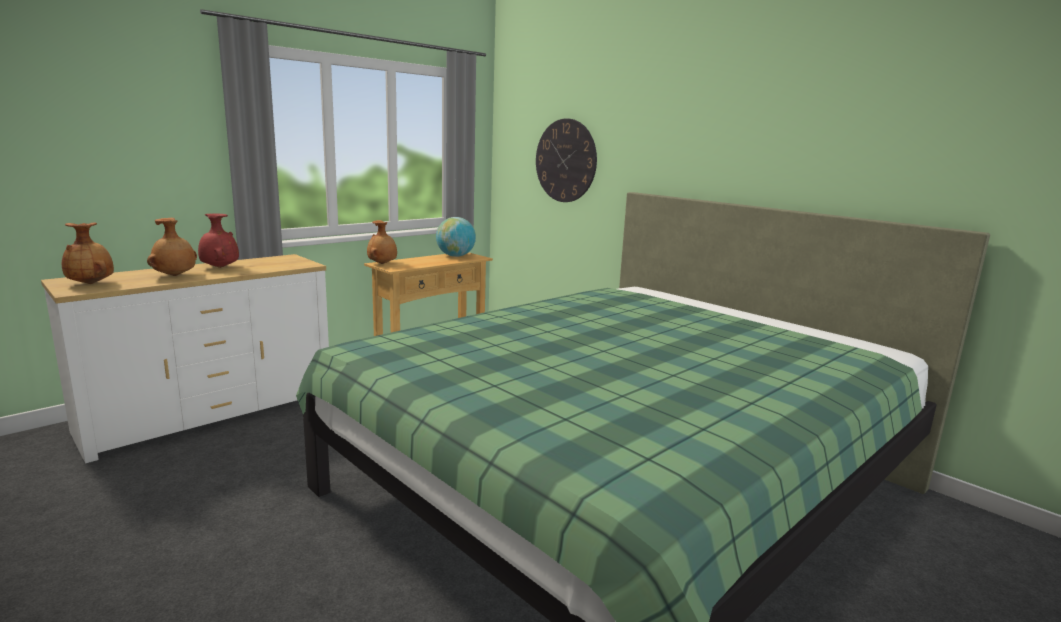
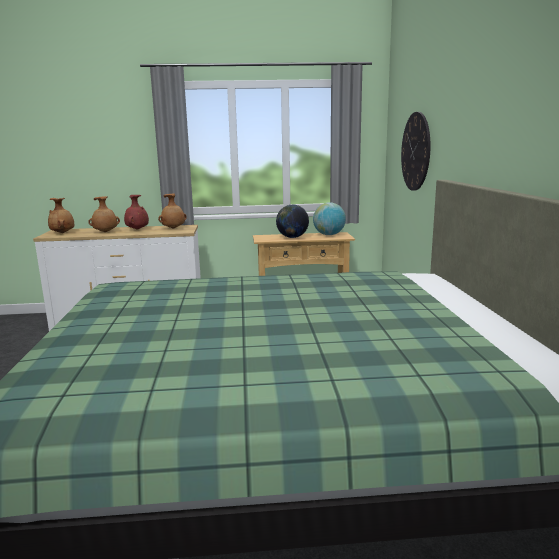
camera: 40 degrees right, 0 degrees up
brown vase [367,220,397,264] -> brown vase moved to [158,194,187,229]
none -> globe [276,204,309,238]

